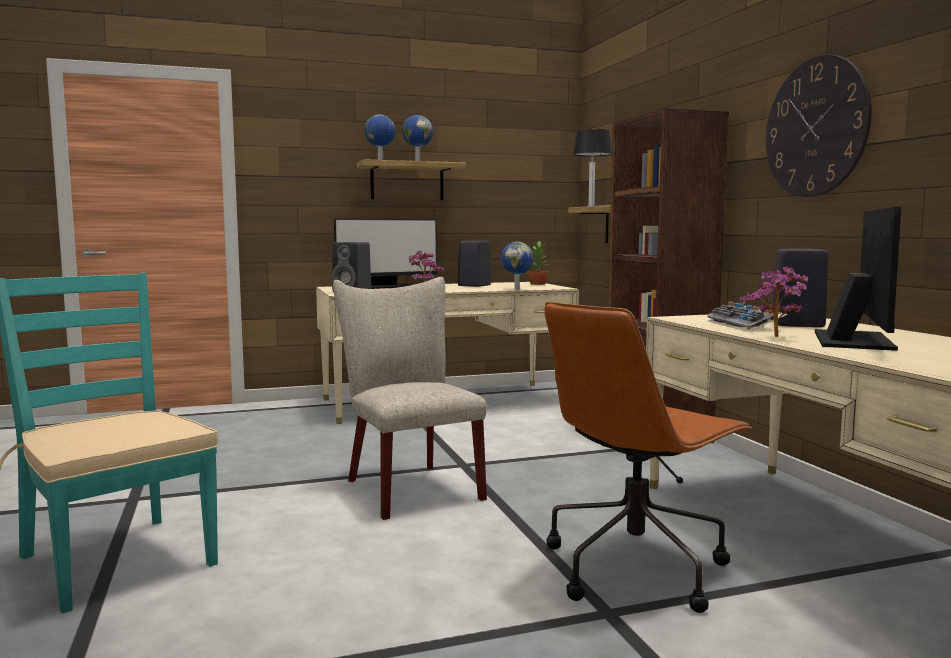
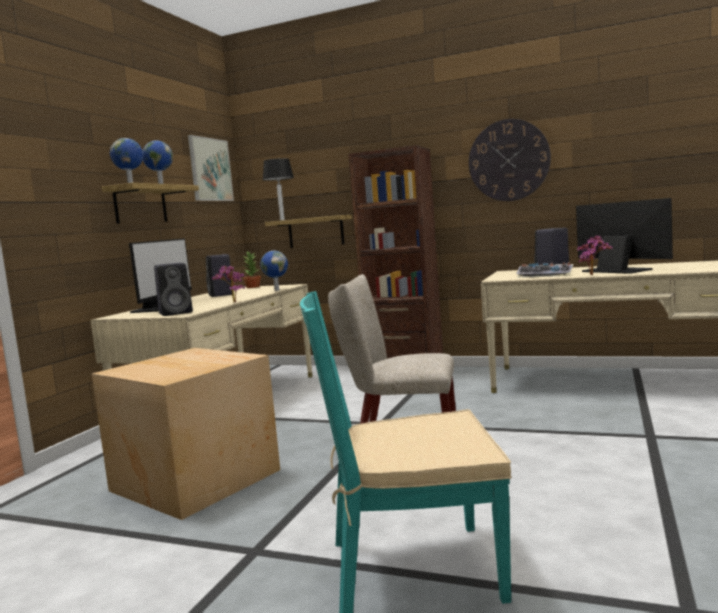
camera: 50 degrees left, 0 degrees up
brown office chair [544,302,752,613] -> none
none -> cardboard box [92,348,280,520]
none -> picture [188,135,234,201]

